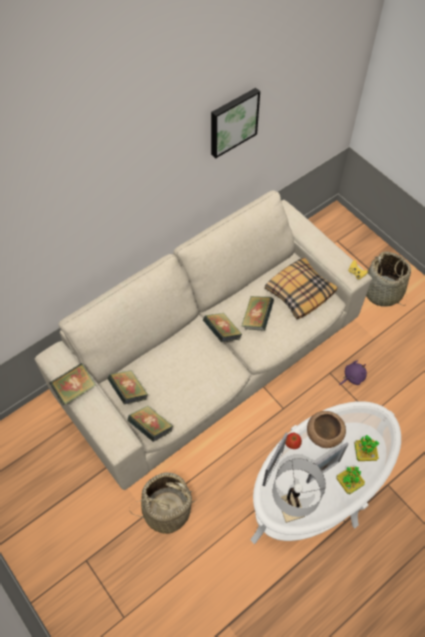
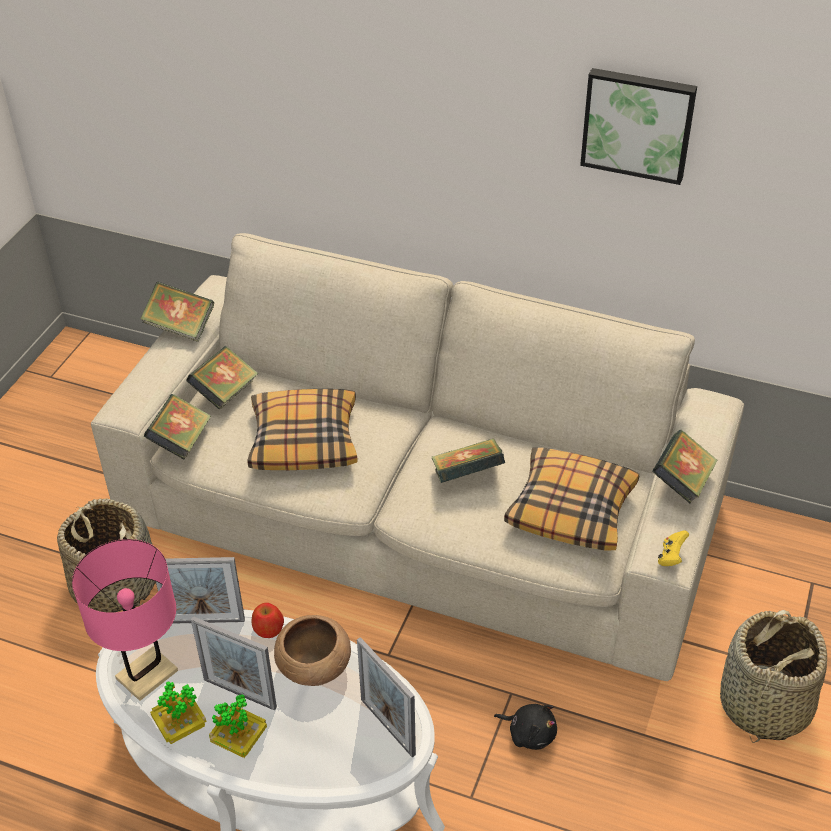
camera: 60 degrees right, 15 degrees down
book [203,313,242,342] -> book moved to [652,430,718,503]
white table lamp [273,458,326,523] -> pink table lamp [72,539,178,701]
purple plush toy [339,360,367,385] -> black plush toy [494,704,557,750]
potted plant [354,435,379,461] -> potted plant moved to [150,681,207,744]
none -> pillow [247,389,358,470]
none -> picture frame [357,637,416,757]

